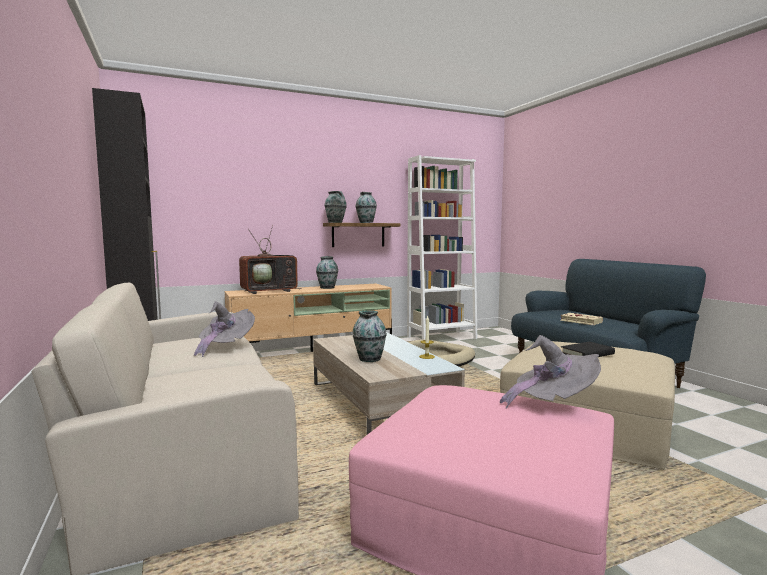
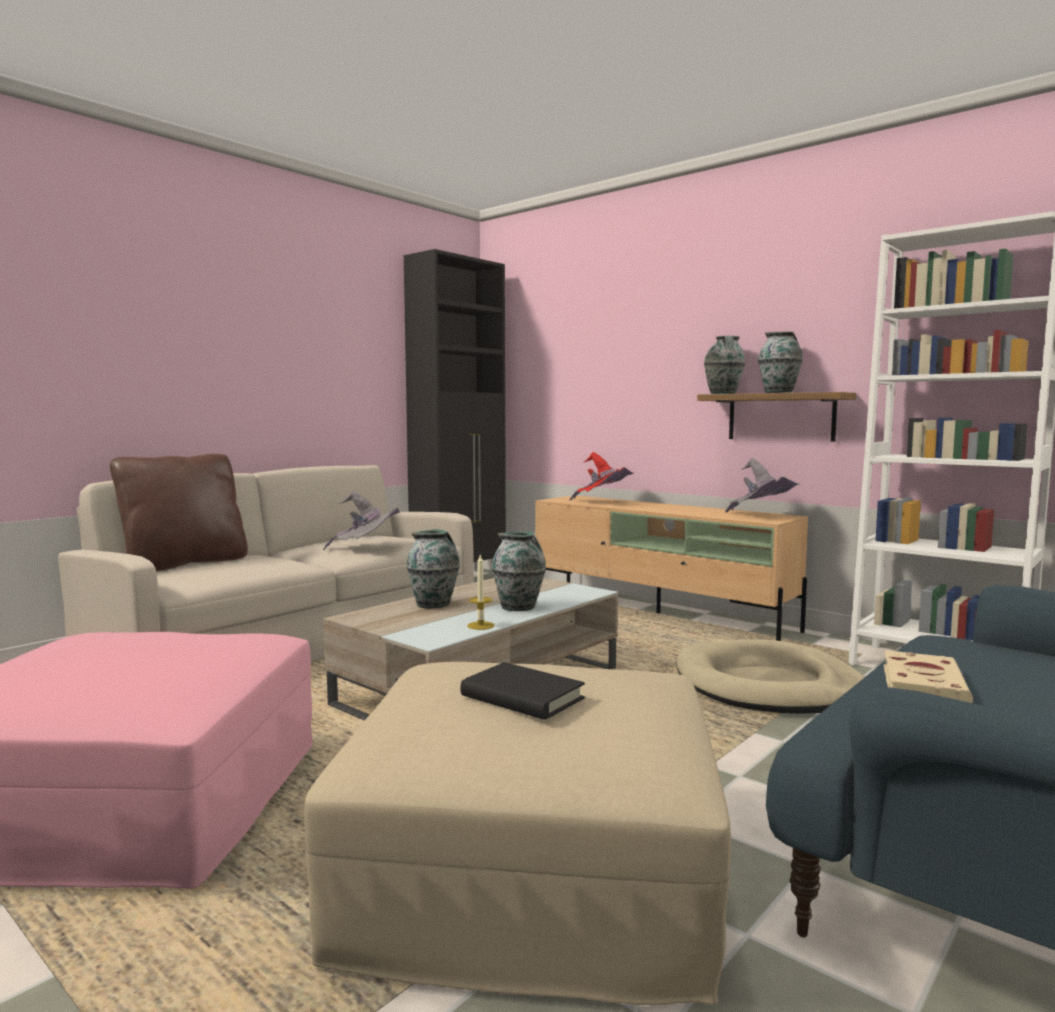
camera: 65 degrees right, 0 degrees up
television [239,225,301,294] -> red hat [569,452,634,501]
vase [316,256,338,289] -> vase moved to [492,531,546,611]
grey hat [500,335,601,409] -> grey hat moved to [725,458,800,512]
none -> brown pillow [110,454,248,571]

